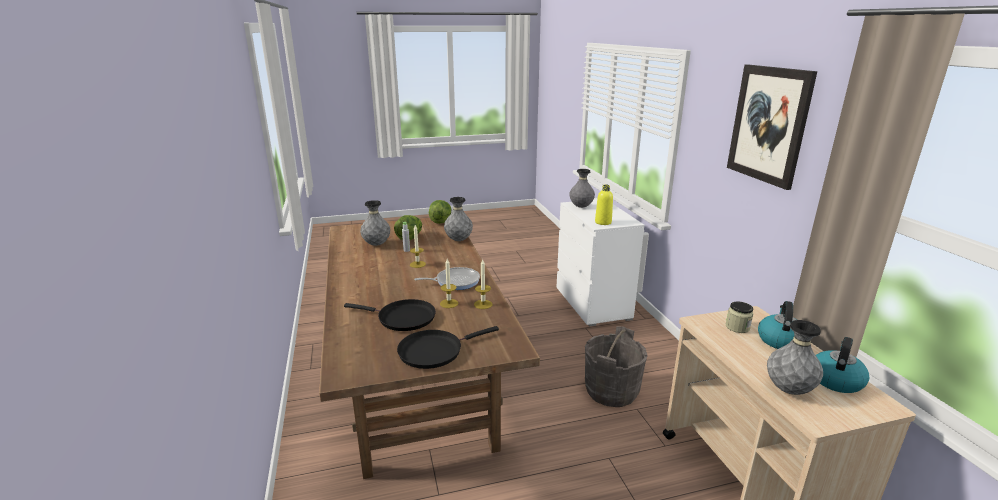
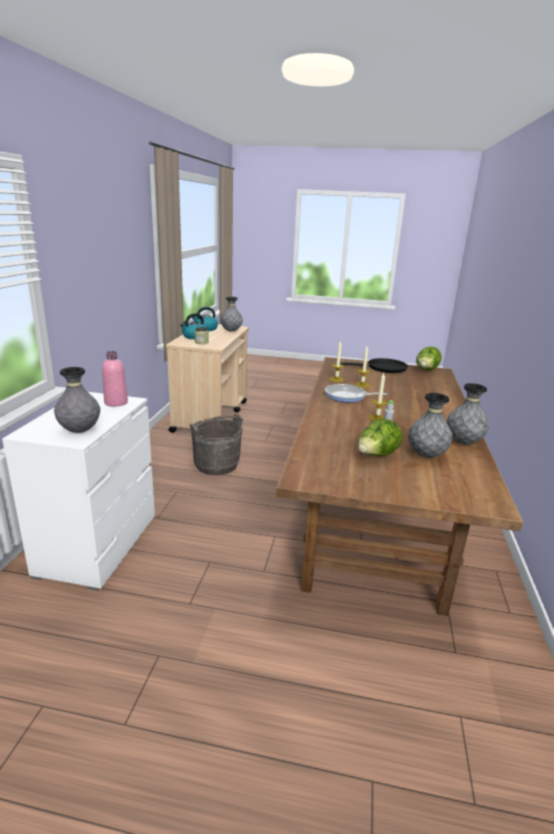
camera: 155 degrees left, 0 degrees up
black frying pan [344,299,436,331] -> none
lettuce [429,200,451,224] -> lettuce moved to [416,347,442,370]
grey vase [444,197,473,241] -> grey vase moved to [447,383,489,445]
yellow bottle [595,185,613,225] -> pink bottle [102,351,128,407]
picture [727,65,817,190] -> none

